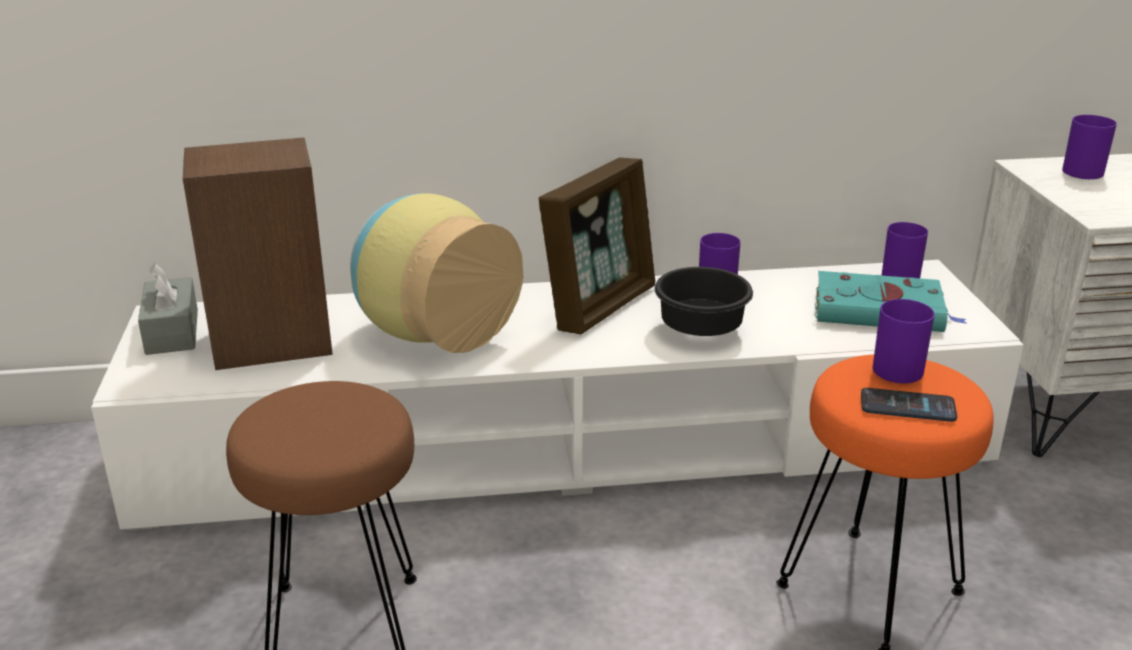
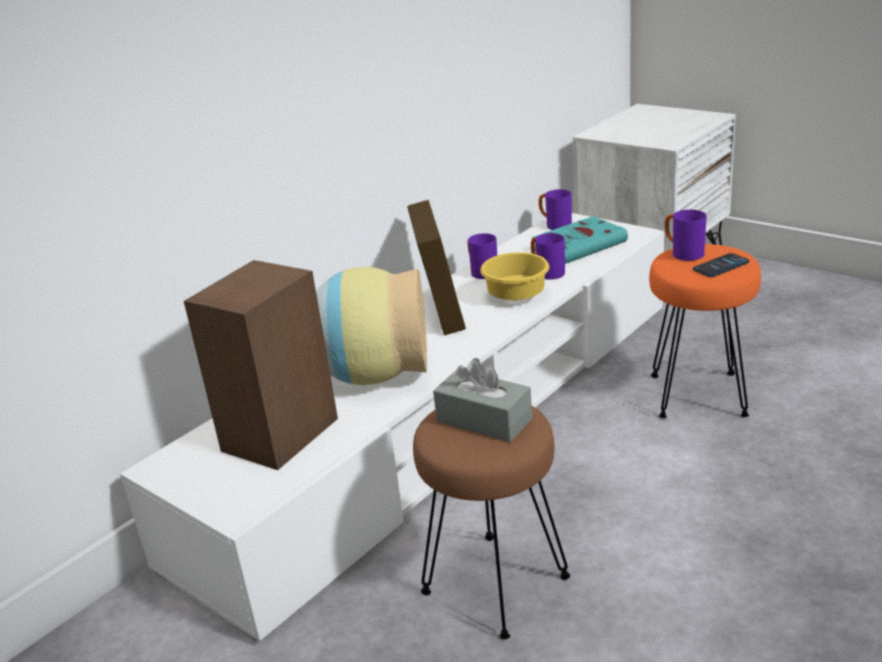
camera: 40 degrees left, 0 degrees up
grey tissue box [138,263,198,355] -> grey tissue box moved to [433,358,532,442]
black bowl [654,267,753,336] -> yellow bowl [480,252,549,300]
purple mug [1062,115,1117,179] -> purple mug moved to [531,233,565,280]

